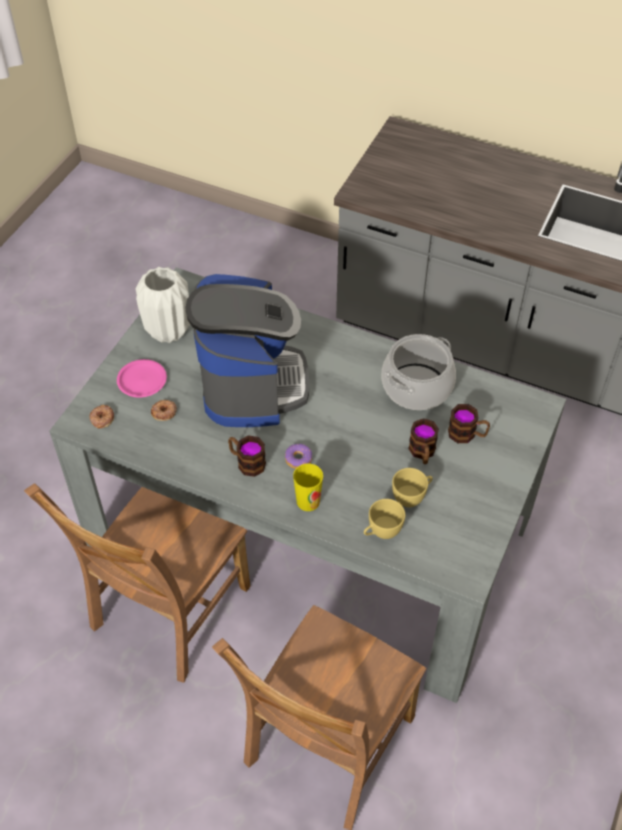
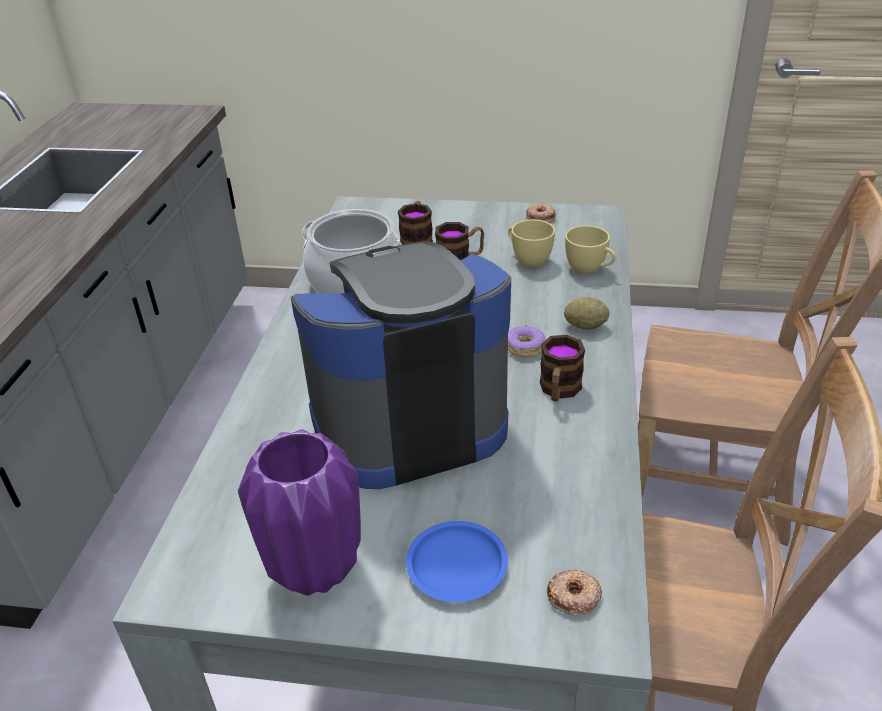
camera: 105 degrees left, 15 degrees down
pink plate [117,359,167,398] -> blue plate [406,521,508,602]
white vase [135,267,190,343] -> purple vase [238,429,361,596]
donut [151,400,177,421] -> donut moved to [526,204,556,223]
cup [293,463,323,511] -> potato [564,297,609,330]

